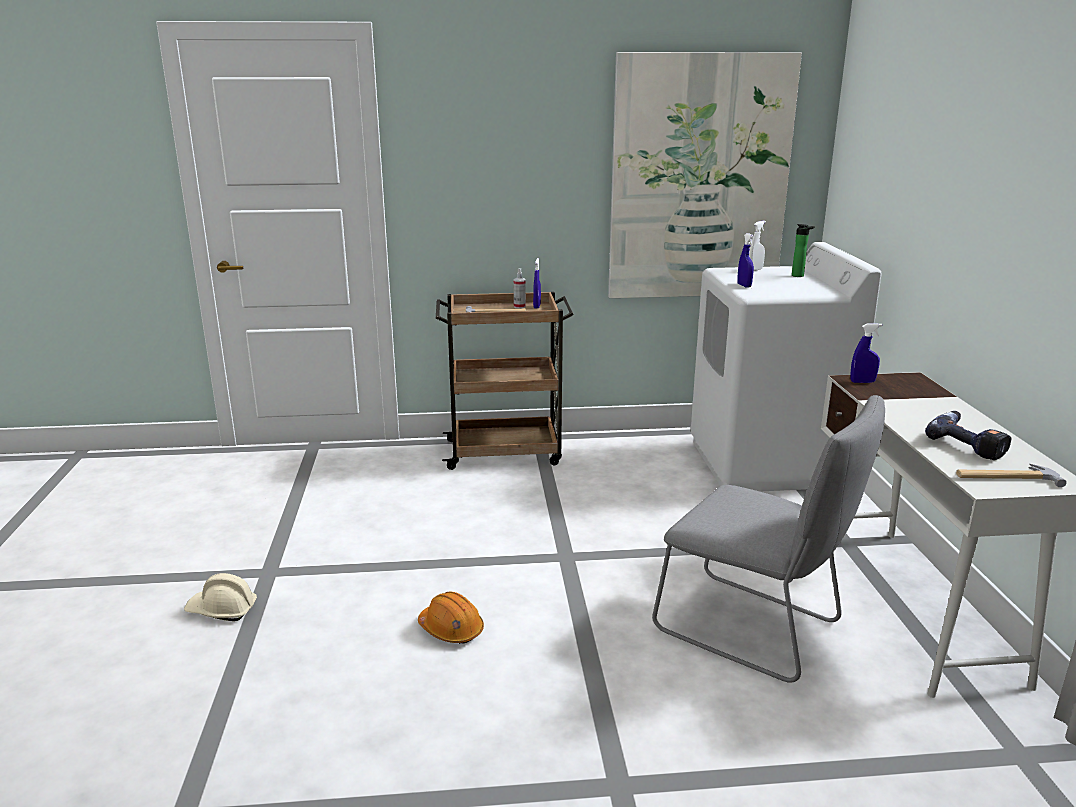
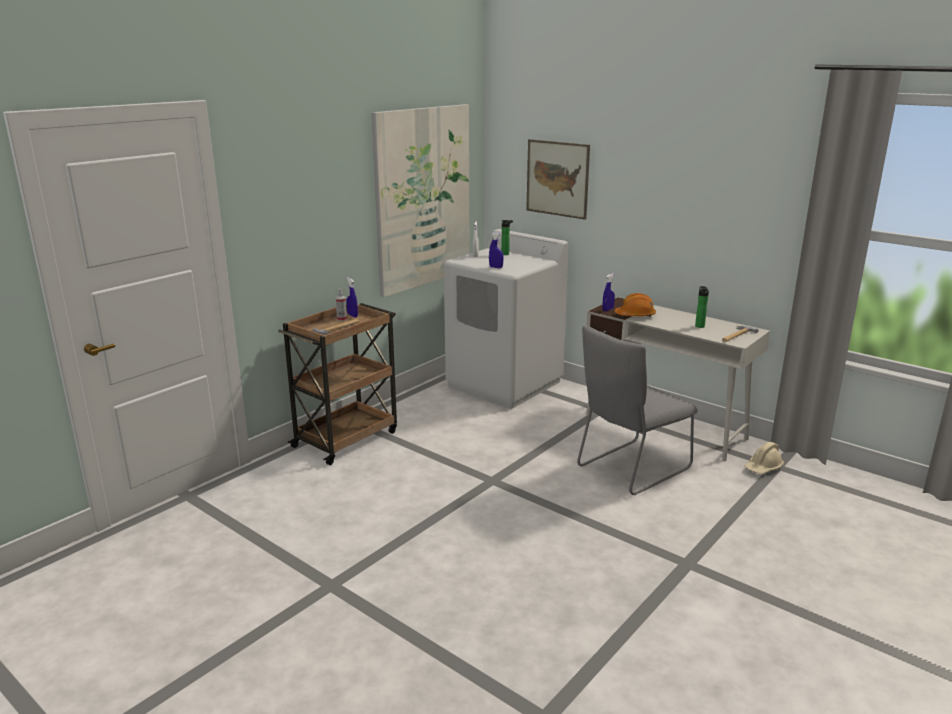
camera: 45 degrees left, 0 degrees up
beige hard hat [184,573,257,621] -> beige hard hat moved to [744,442,784,474]
orange hard hat [418,592,484,644] -> orange hard hat moved to [615,293,656,316]
grey chair [652,395,885,683] -> grey chair turned 150 degrees clockwise [577,326,698,495]
power drill [925,411,1011,460] -> bottle [695,286,709,328]
none -> picture [526,139,590,220]

